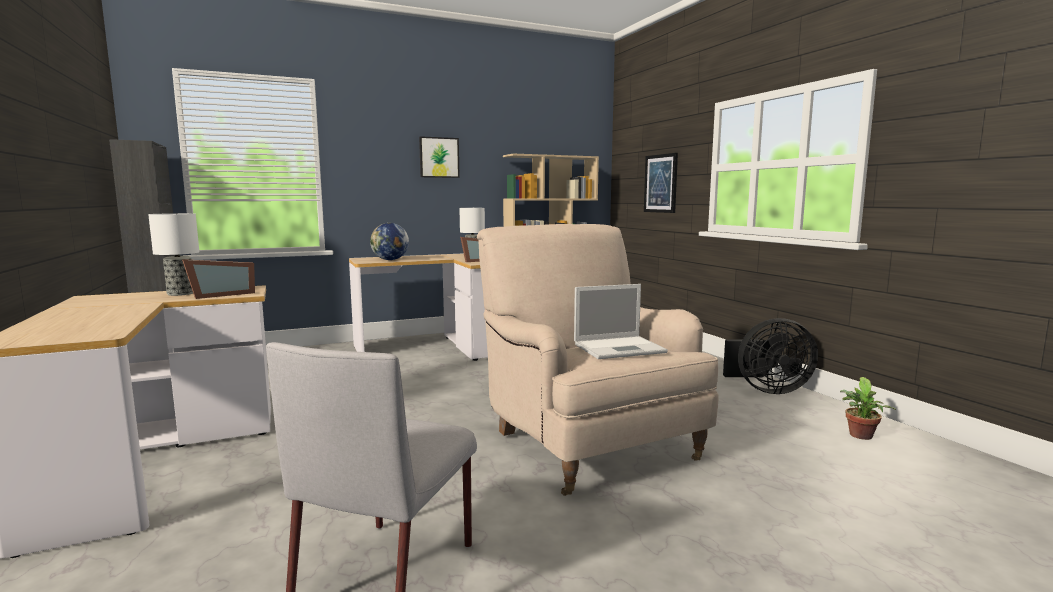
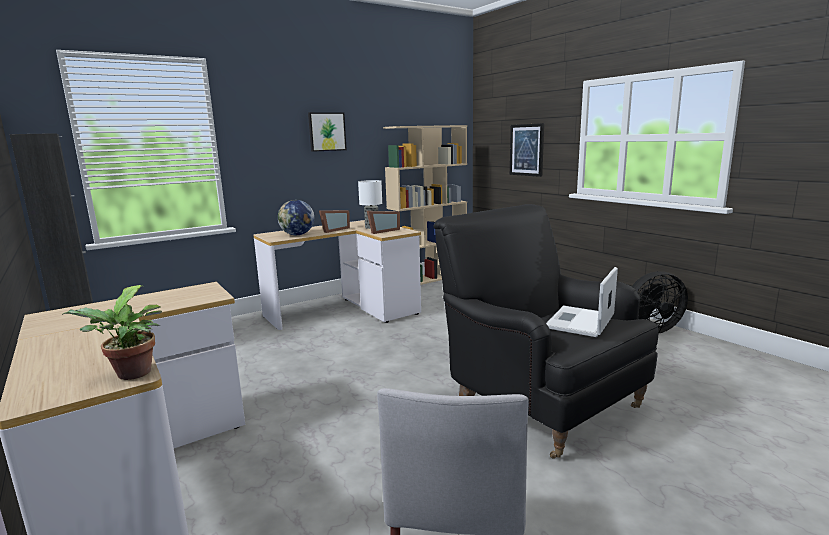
camera: 10 degrees left, 5 degrees up
table lamp [148,213,199,296] -> none
picture frame [182,259,255,299] -> picture frame moved to [319,210,350,233]
beige armchair [477,224,719,496] -> black armchair [434,204,659,459]
laptop [574,284,668,359] -> laptop turned 150 degrees clockwise [546,267,618,337]
potted plant [840,377,896,440] -> potted plant moved to [62,285,162,380]

